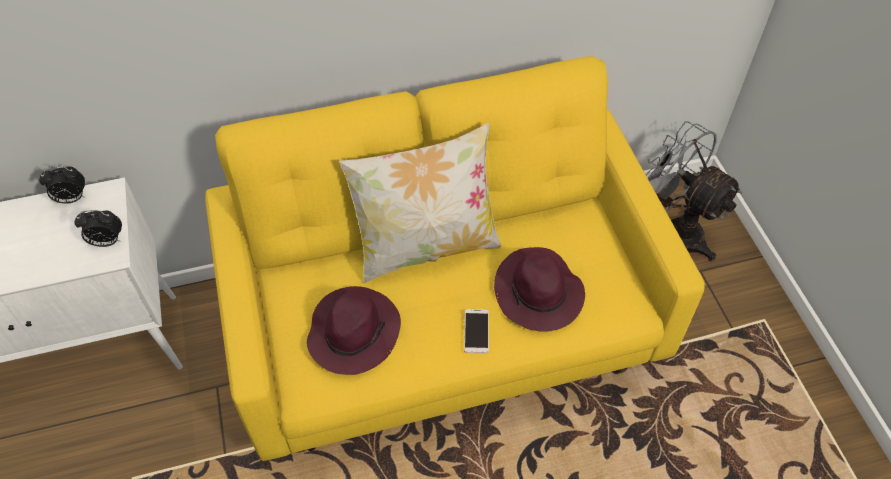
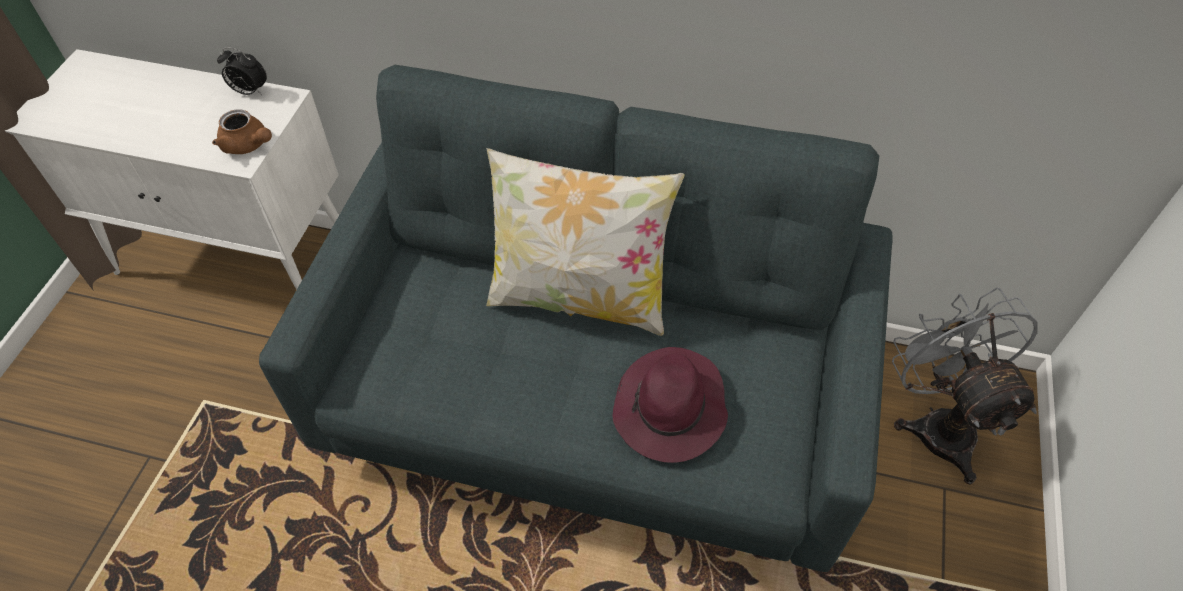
camera: 30 degrees right, 0 degrees up
alarm clock [74,210,122,247] -> brown teapot [212,109,272,154]
yellow sofa [205,56,705,461] -> grey sofa [259,65,893,572]
purple hat [307,286,401,375] -> none
phone [464,309,489,353] -> none

